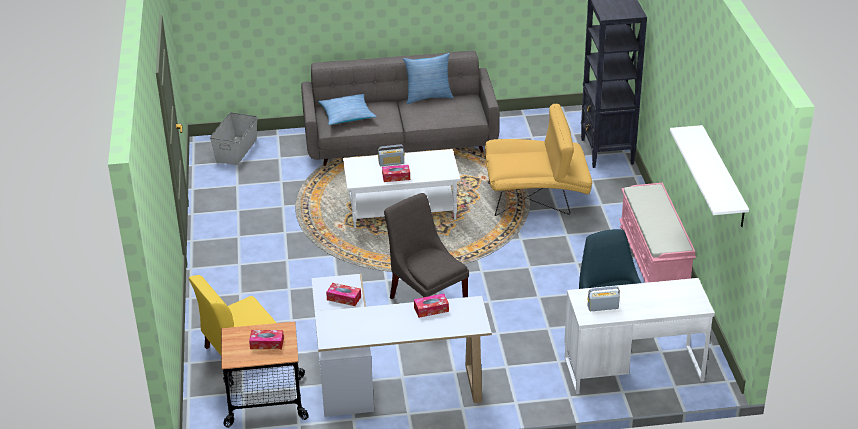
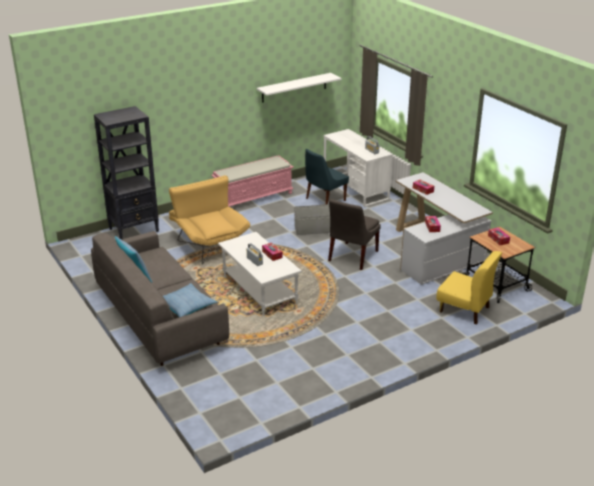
camera: 115 degrees left, 5 degrees down
grey storage box [210,112,258,165] -> grey storage box moved to [294,204,330,235]

